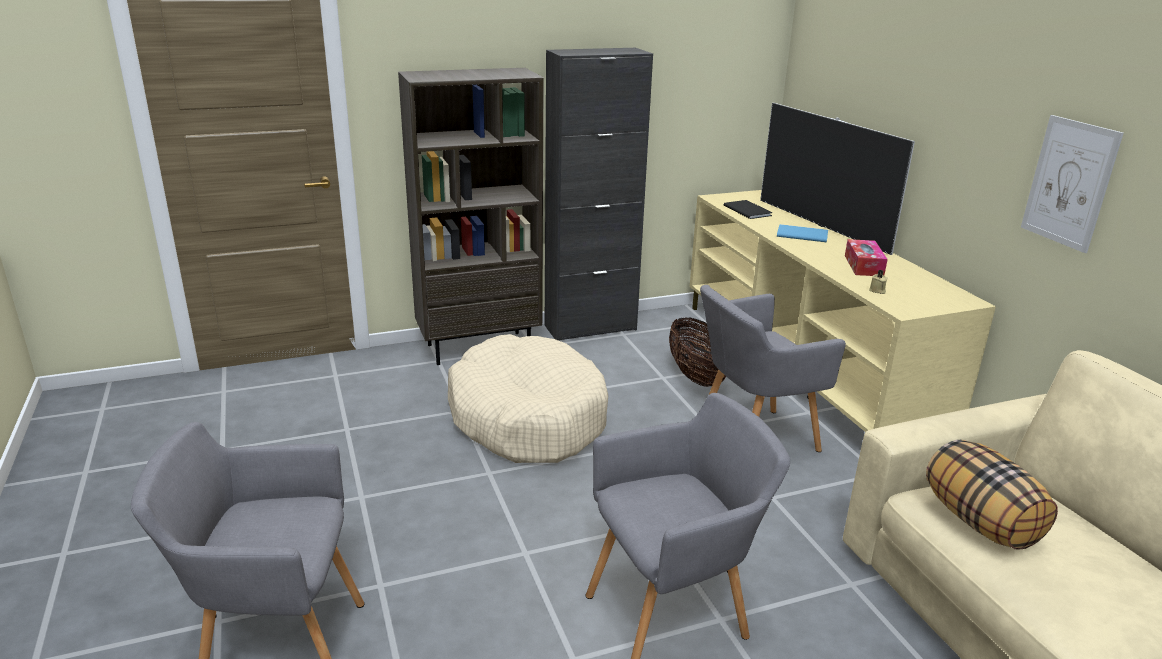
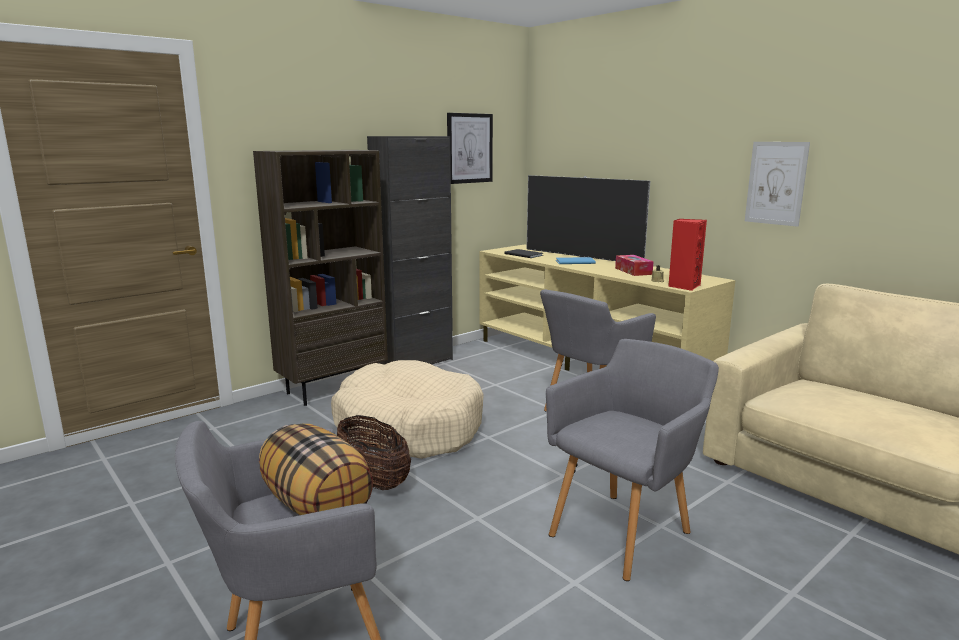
camera: 20 degrees left, 10 degrees down
basket [669,318,726,387] -> basket moved to [337,415,411,490]
pillow [926,440,1058,550] -> pillow moved to [259,424,373,515]
none -> picture [447,113,493,184]
none -> red speaker [668,219,707,291]

